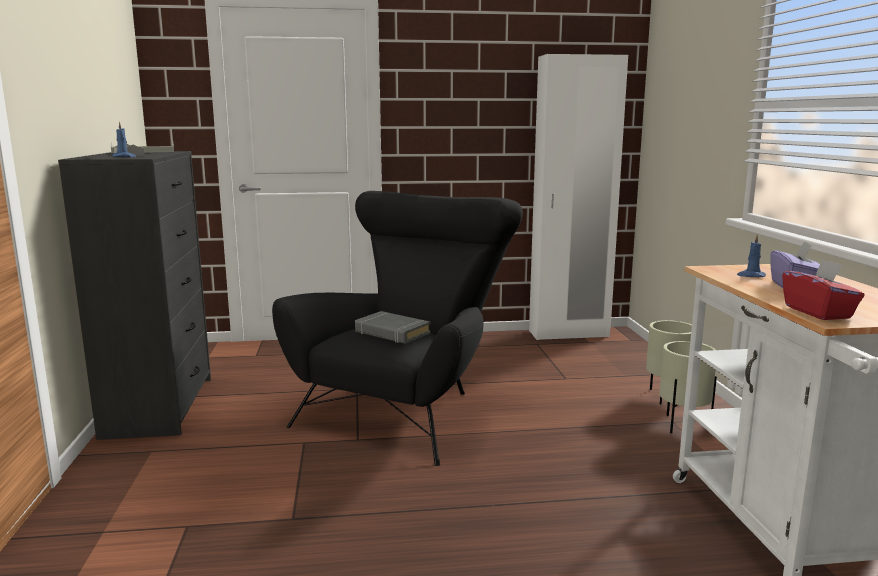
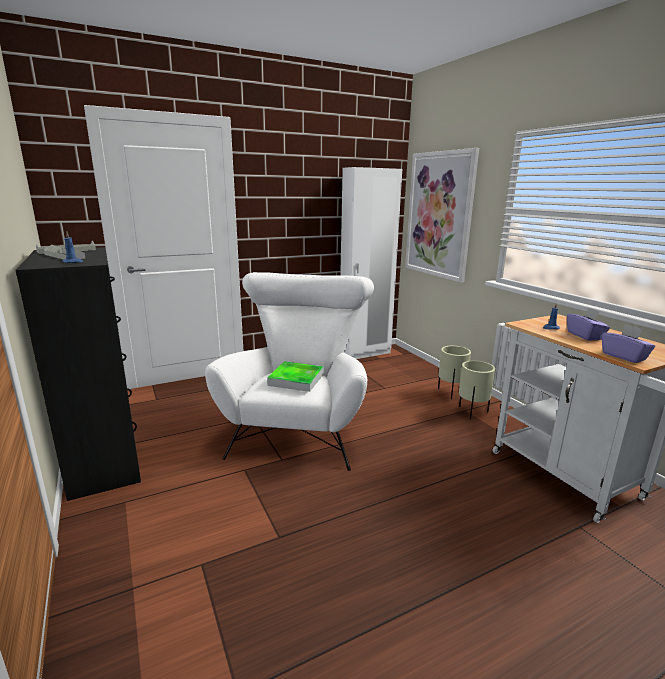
camera: 20 degrees left, 5 degrees up
black armchair [272,191,523,466] -> white armchair [205,272,374,471]
grey book [355,311,431,344] -> tray [267,361,324,392]
red tissue box [782,259,865,320] -> purple tissue box [602,324,655,363]
none -> picture [405,148,479,283]

